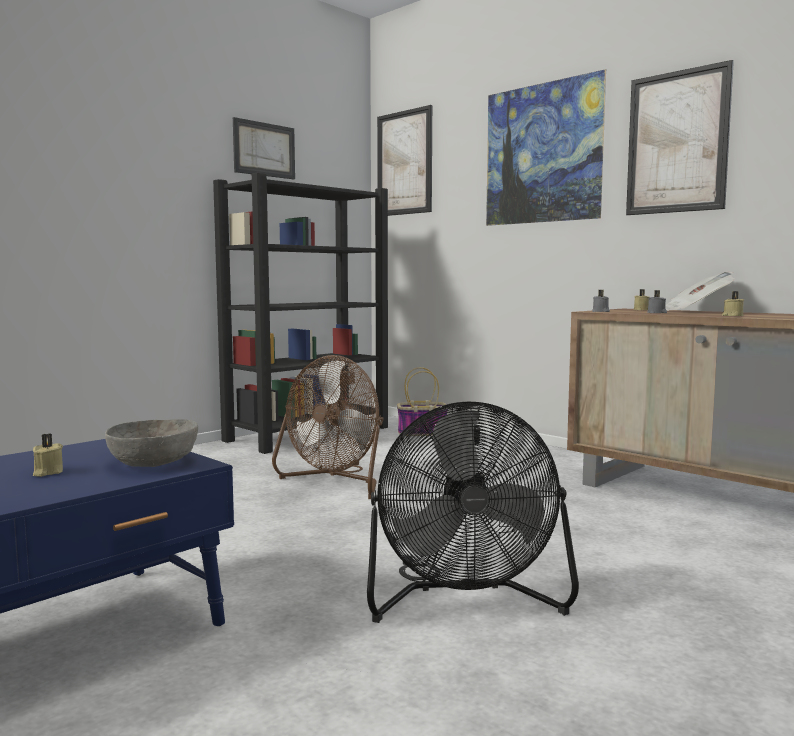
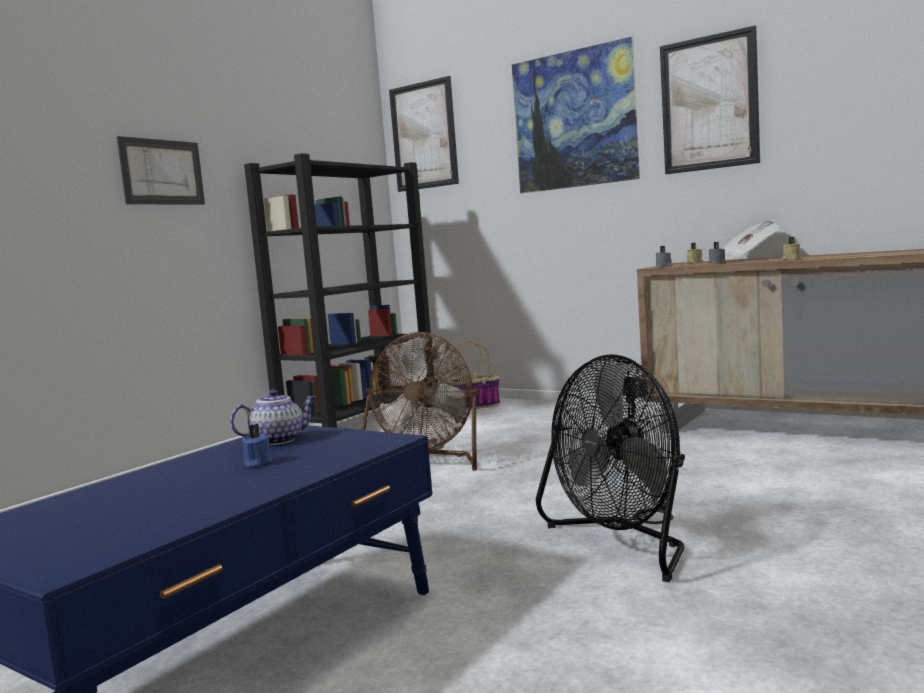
camera: 10 degrees left, 0 degrees up
beige candle [33,434,63,477] -> blue candle [242,424,272,467]
grey bowl [105,419,198,467] -> none
picture [233,117,295,179] -> picture moved to [117,136,205,205]
black fan [367,402,579,623] -> black fan turned 75 degrees clockwise [536,355,685,582]
none -> teapot [230,389,316,445]

